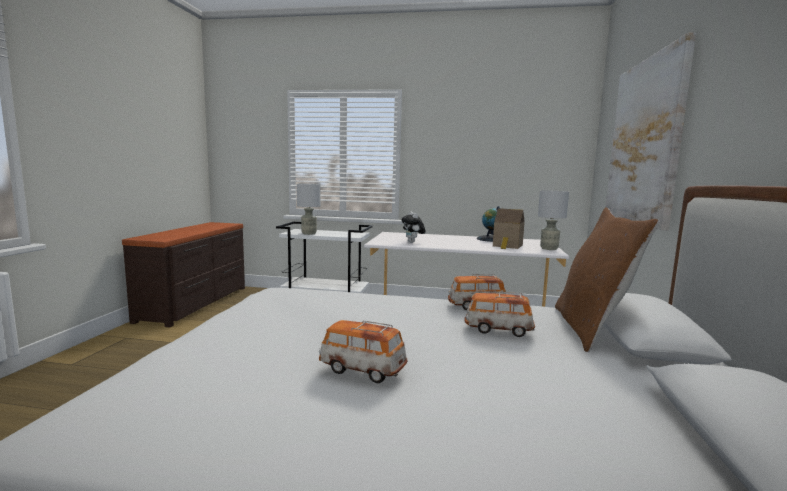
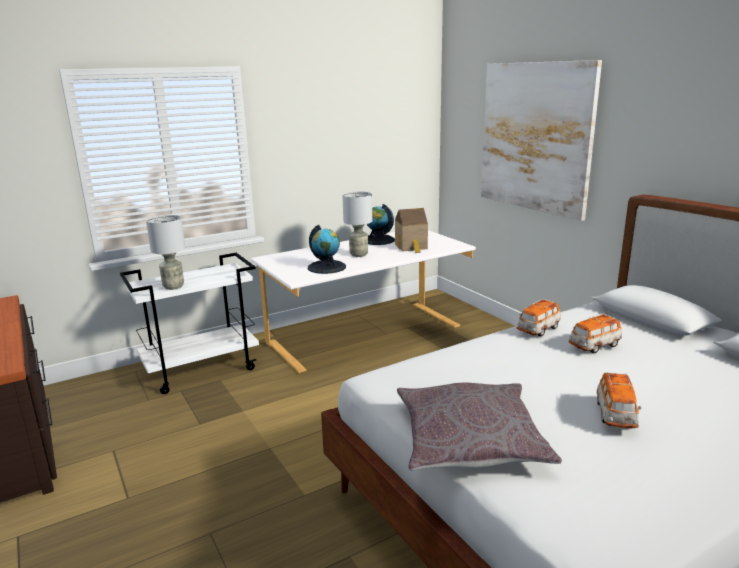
camera: 40 degrees left, 10 degrees up
toy car [319,320,407,383] -> toy car turned 60 degrees counterclockwise [596,372,641,429]
plush toy [402,212,426,243] -> globe [308,225,346,274]
grey table lamp [538,190,569,250] -> grey table lamp moved to [342,191,372,257]
brown pillow [555,207,660,352] -> none
none -> grey pillow [397,383,562,471]

